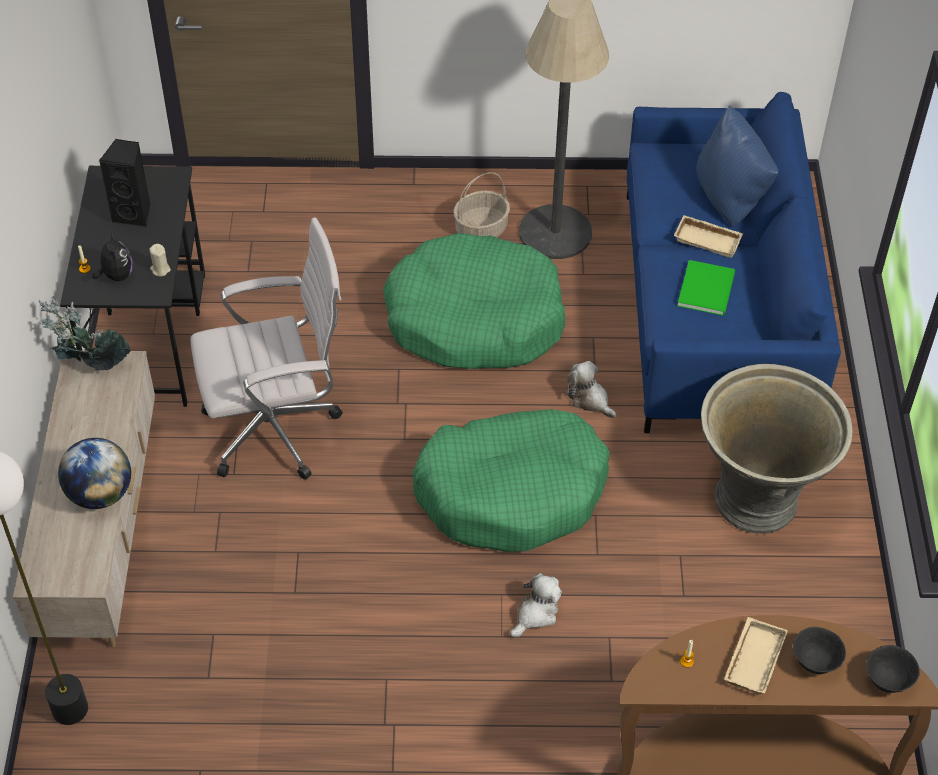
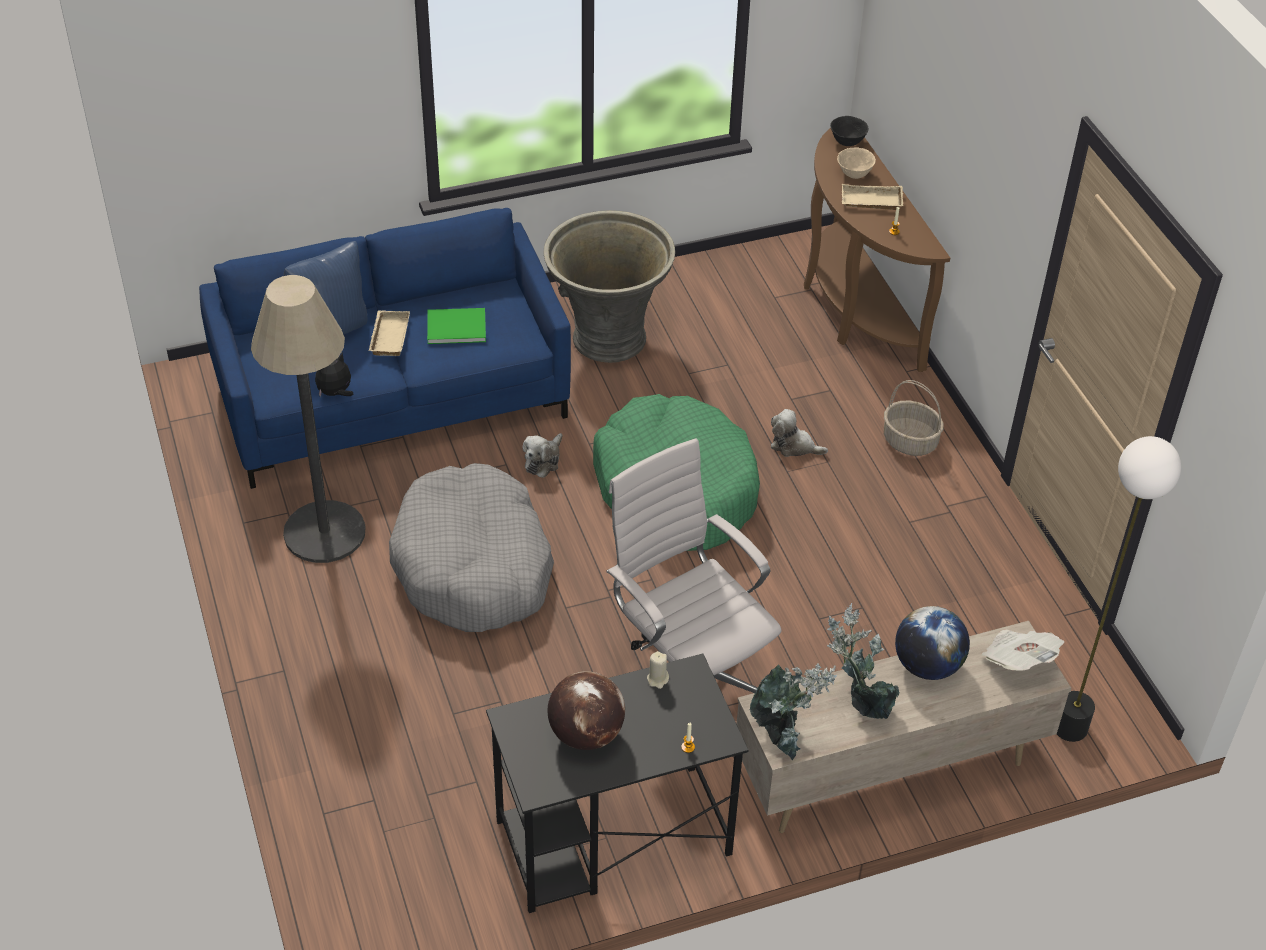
camera: 110 degrees left, 5 degrees down
plush toy [92,233,133,281] -> plush toy moved to [315,353,354,397]
black speaker [99,139,151,228] -> globe [547,671,625,750]
green dog bed [383,233,565,369] -> grey dog bed [389,463,554,632]
basket [453,172,510,237] -> basket moved to [884,380,944,456]
black bowl [793,627,846,674] -> beige bowl [837,147,876,179]
none -> potted plant [827,603,899,719]
none -> newspaper [981,630,1065,671]

